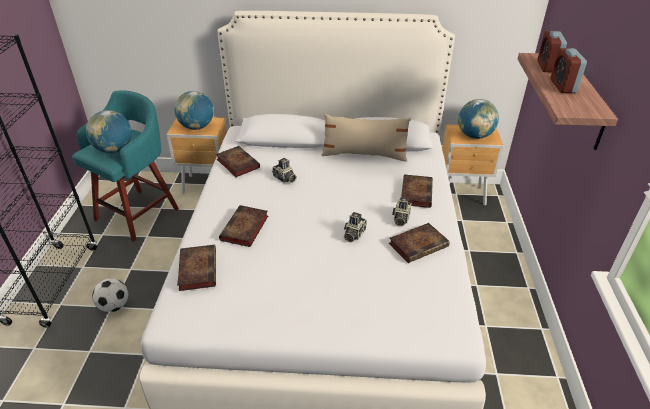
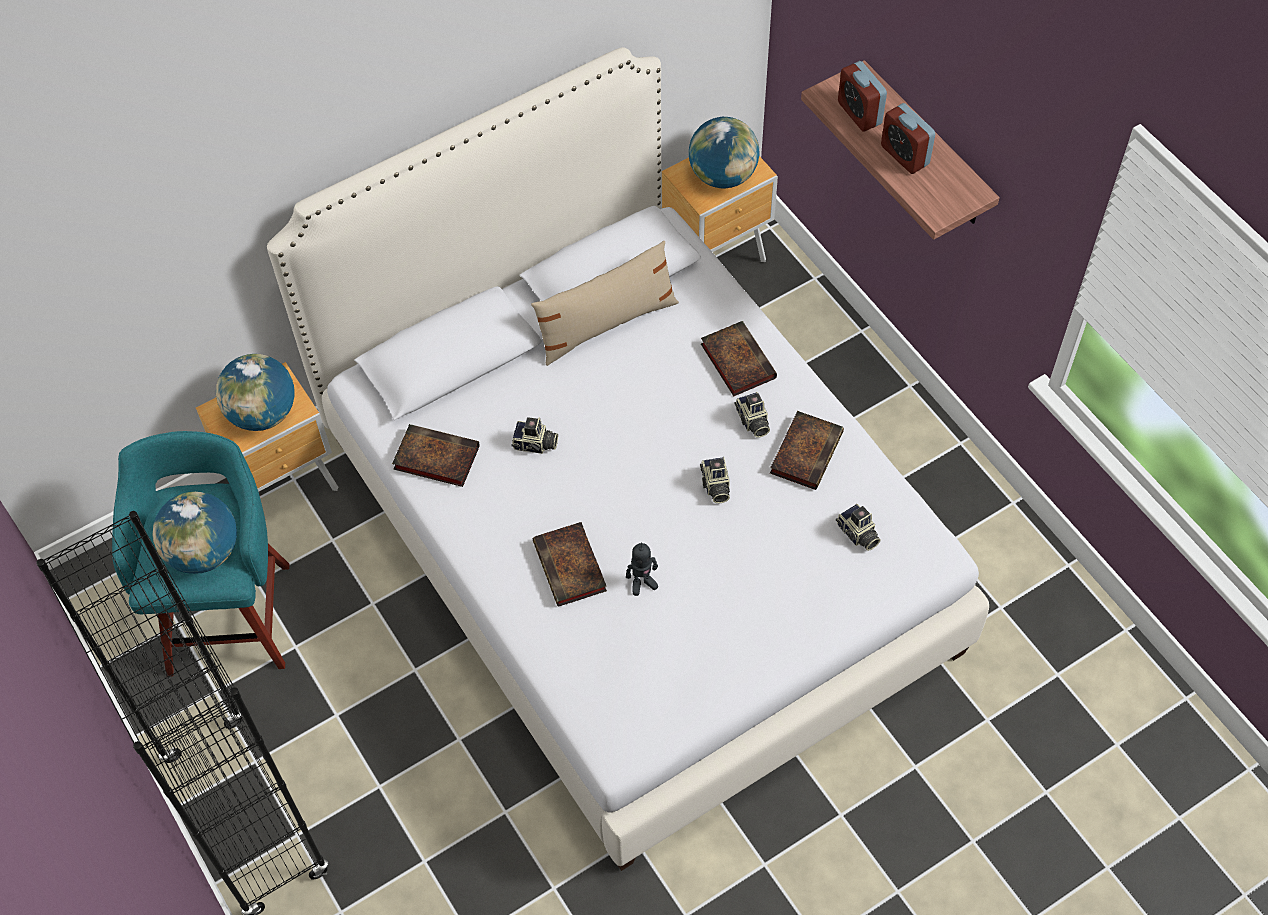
camera: 35 degrees left, 20 degrees up
football [92,279,128,312] -> none
book [177,245,216,291] -> none
none -> toy robot [626,543,658,596]
none -> camera [836,504,881,551]

